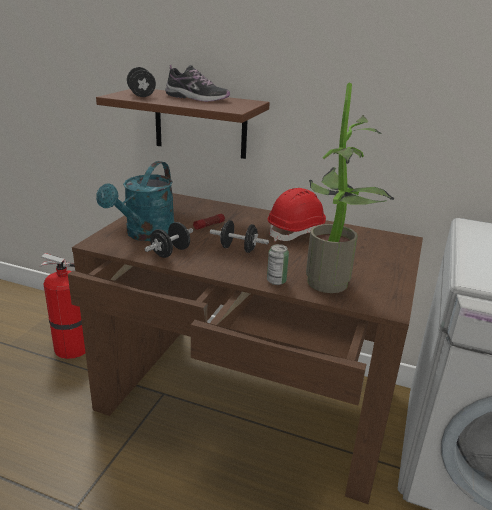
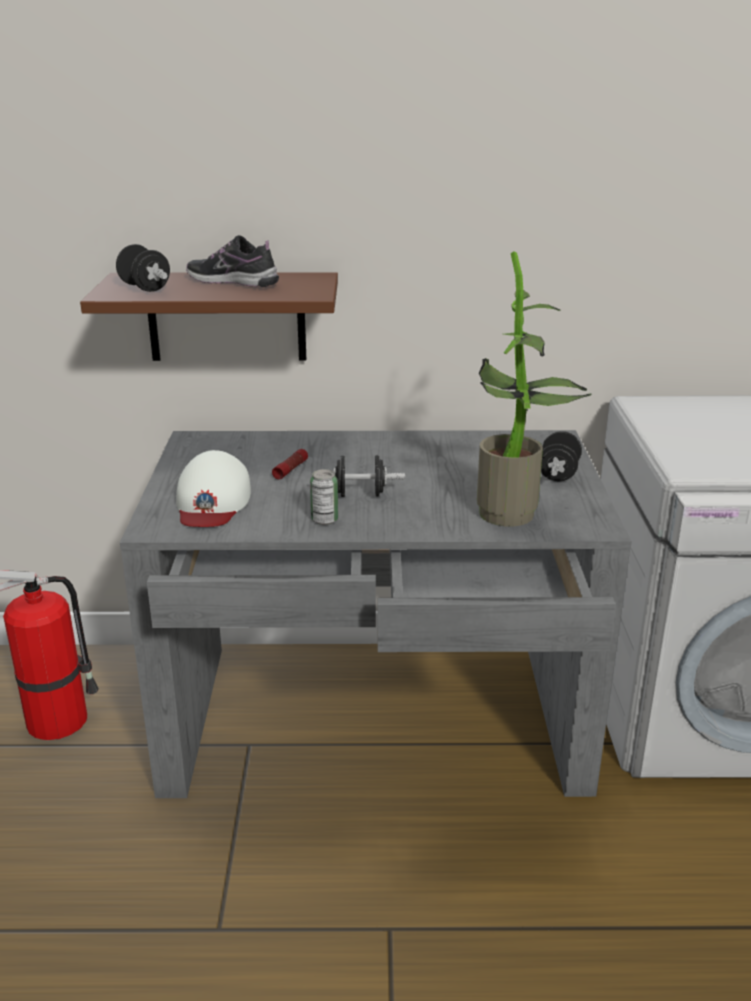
camera: 20 degrees left, 0 degrees up
brown desk [68,193,423,504] -> grey desk [120,430,632,798]
turquoise watering can [96,161,175,241] -> white cap [176,450,251,527]
black dumbbell [145,222,193,258] -> black dumbbell moved to [541,431,582,481]
shoe [165,65,230,102] -> shoe turned 150 degrees counterclockwise [186,235,279,287]
can [267,244,289,285] -> can moved to [310,469,338,525]
red hard hat [268,188,326,242] -> none

